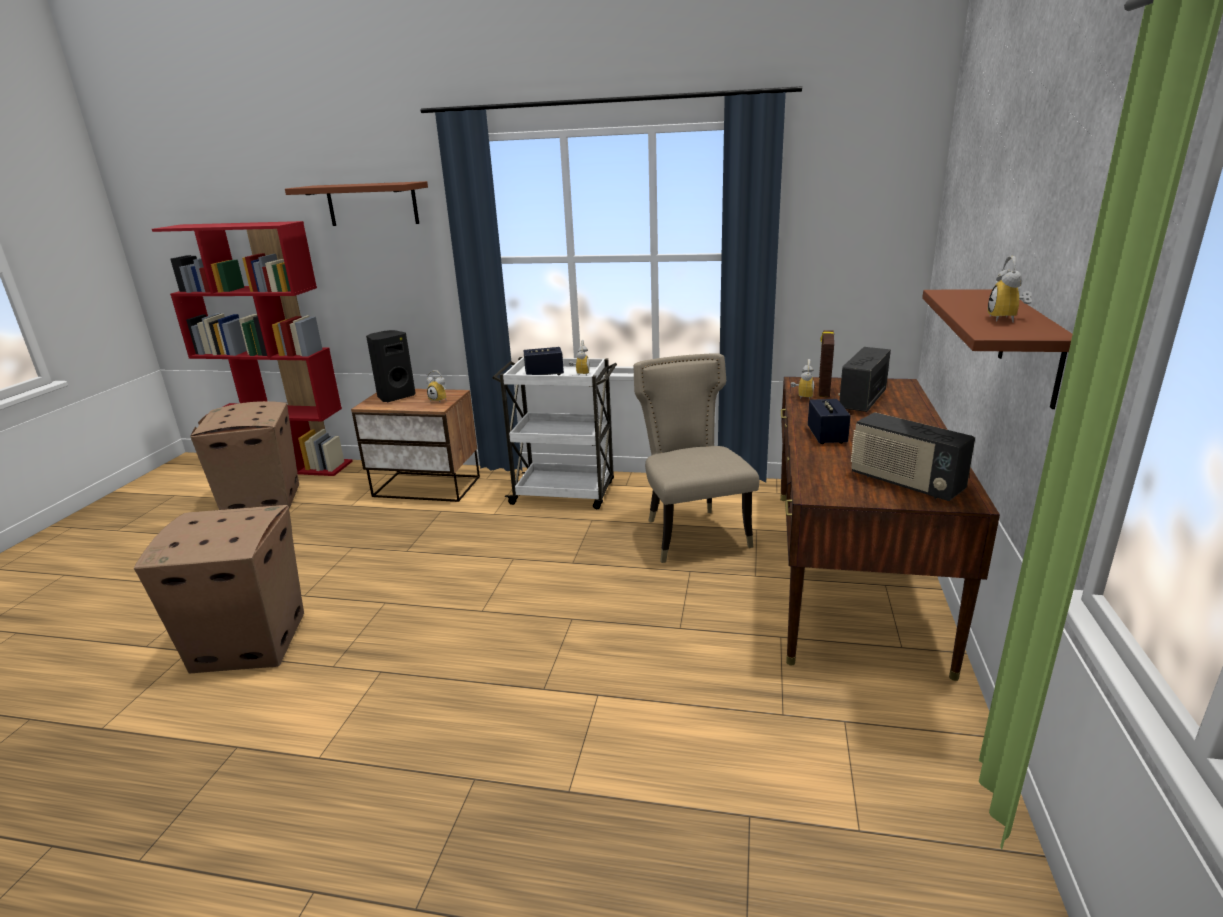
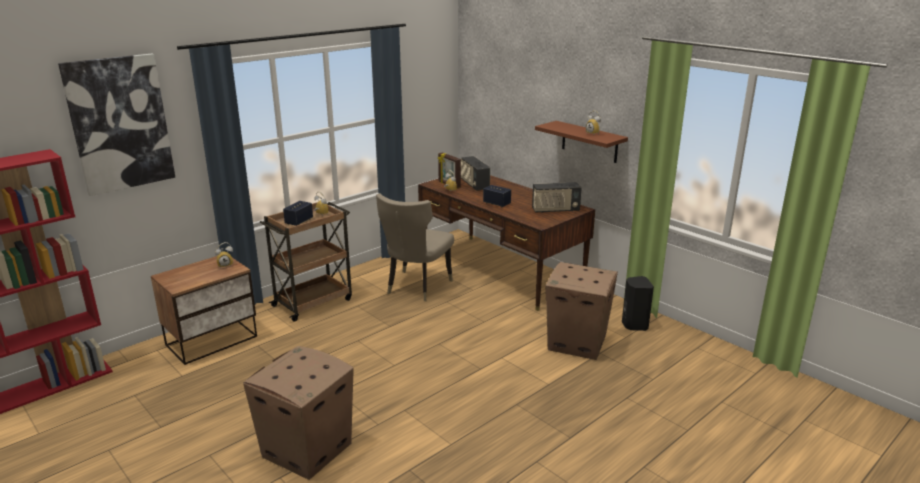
camera: 55 degrees left, 0 degrees up
cardboard box [190,401,299,510] -> cardboard box moved to [545,262,618,360]
brown shelf [285,181,428,226] -> picture [58,53,175,196]
black speaker [366,330,416,402] -> black speaker moved to [622,276,654,331]
white cart [493,357,617,509] -> brown cart [260,202,352,322]
beige chair [633,353,759,563] -> beige chair turned 90 degrees counterclockwise [376,193,454,301]

